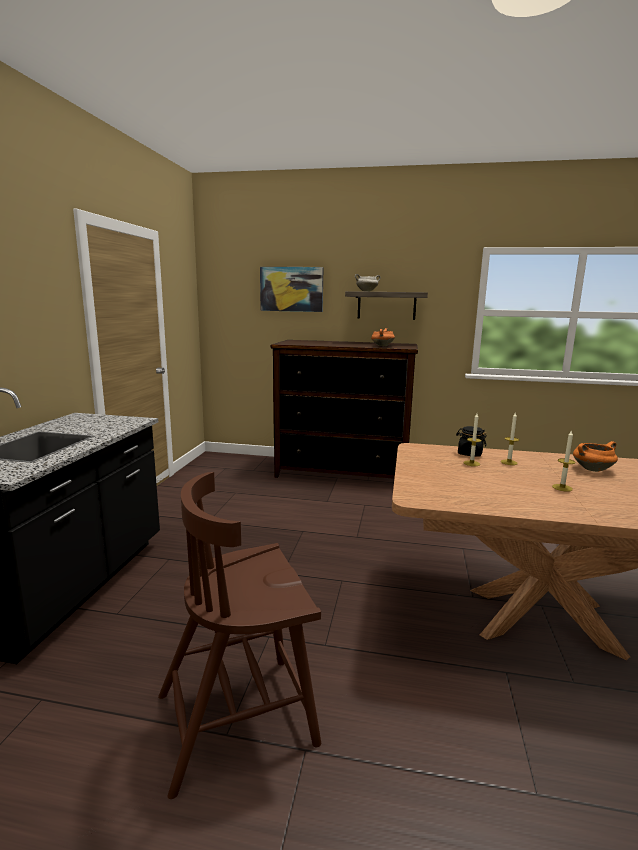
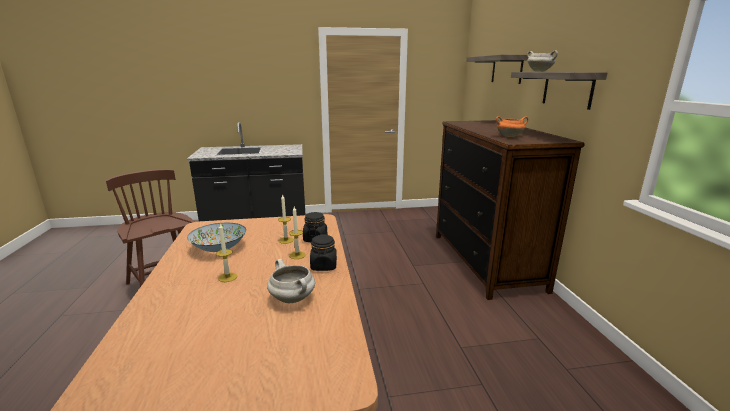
camera: 70 degrees right, 5 degrees up
picture [260,267,324,312] -> shelf [466,55,528,84]
orange cooking pot [573,441,618,472] -> white cooking pot [267,259,315,303]
none -> bowl [187,223,246,252]
none -> black jar [310,234,337,271]

